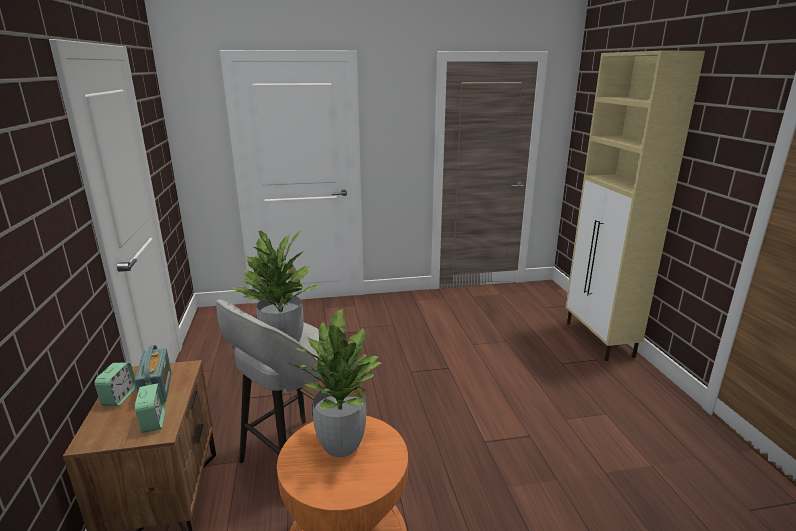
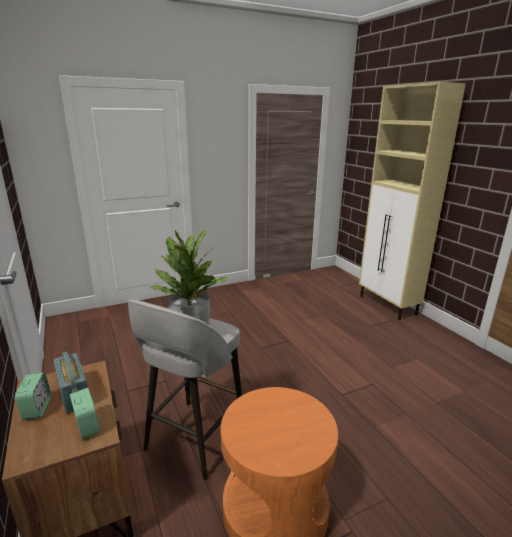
camera: 15 degrees left, 0 degrees up
potted plant [287,309,382,457] -> none

